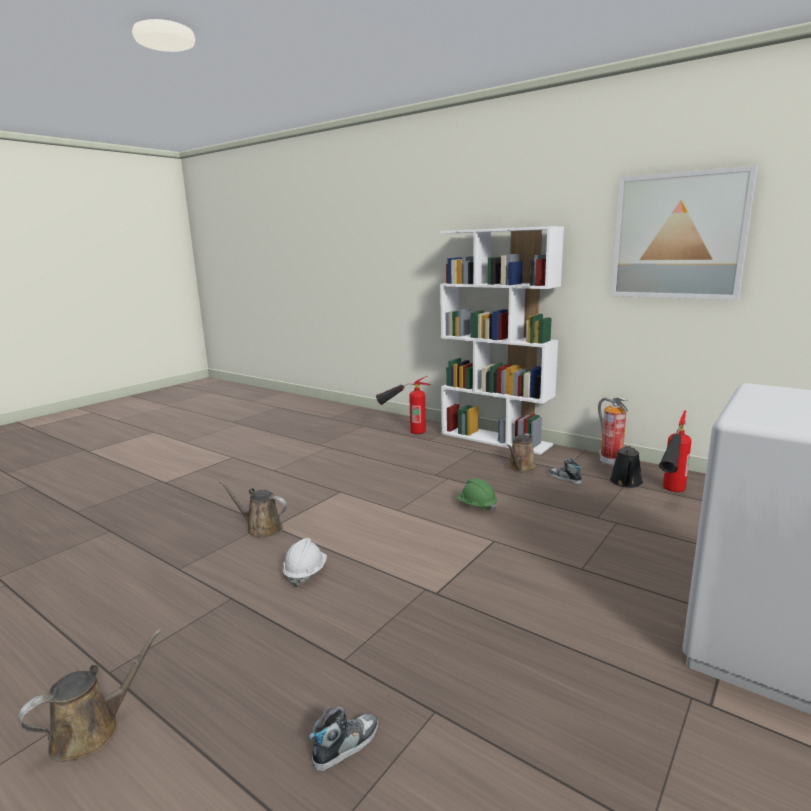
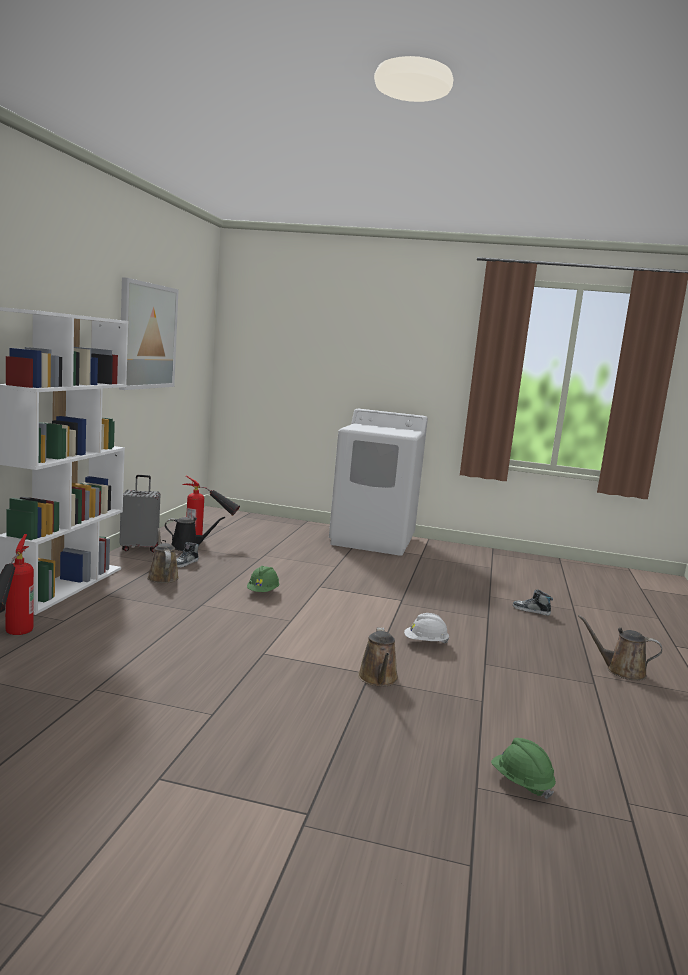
camera: 115 degrees left, 5 degrees down
brown watering can [507,433,537,472] -> brown watering can turned 120 degrees counterclockwise [147,528,179,583]
fire extinguisher [598,397,628,466] -> grey suitcase [120,475,161,553]
none -> green hard hat [491,738,556,799]

